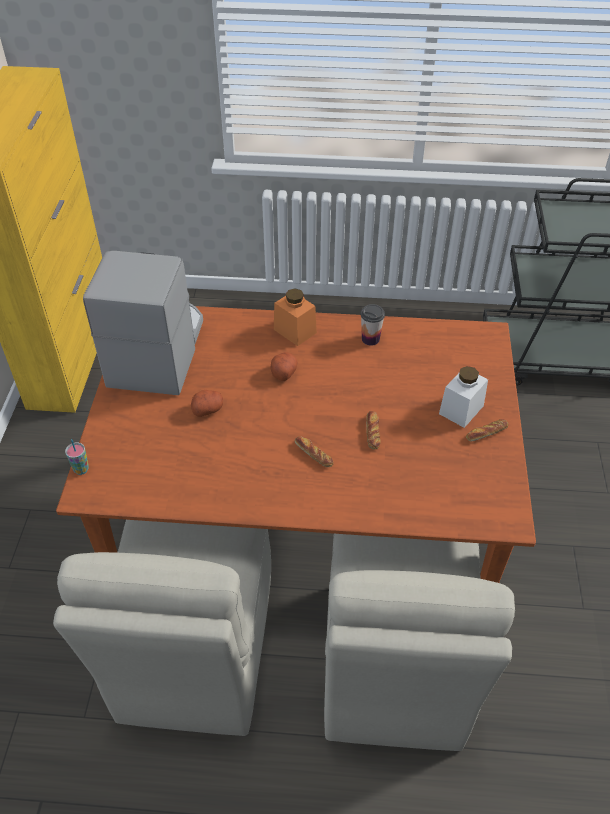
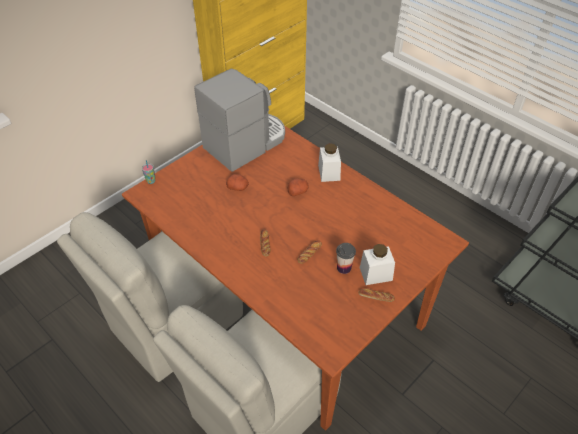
camera: 40 degrees right, 0 degrees up
orange jar [274,288,317,346] -> white jar [318,143,341,182]
cup [360,304,385,346] -> cup moved to [336,243,356,274]

